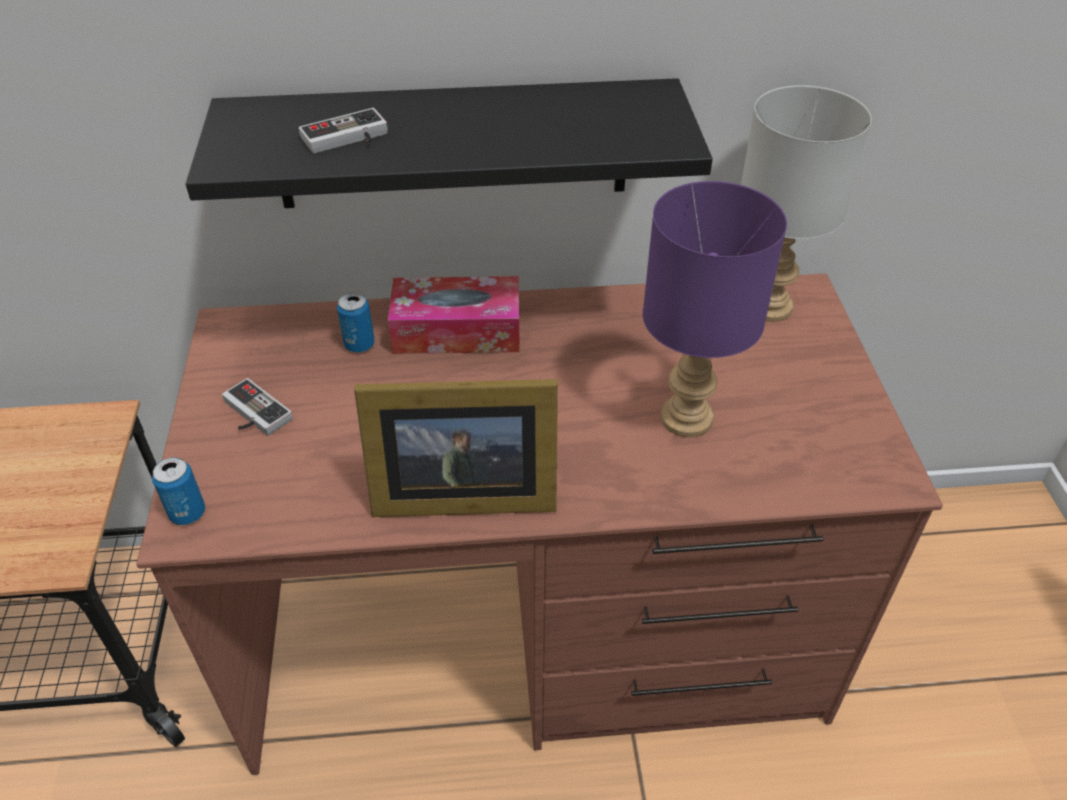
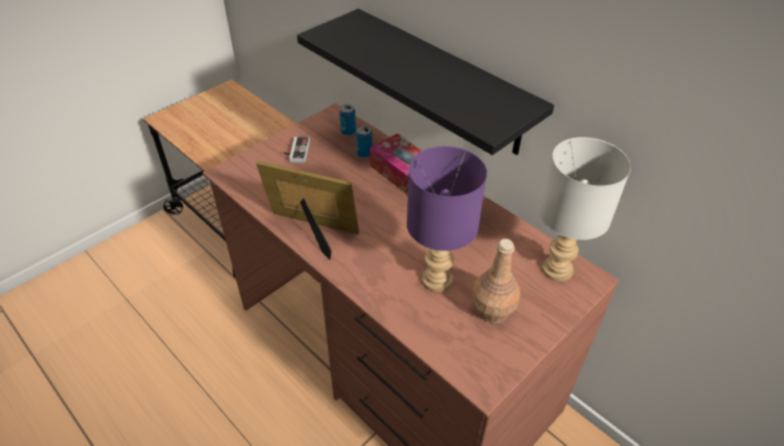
camera: 50 degrees right, 0 degrees up
can [152,457,205,525] -> can moved to [339,105,356,136]
game controller [298,108,388,154] -> none
picture frame [354,379,558,517] -> picture frame turned 150 degrees clockwise [256,161,359,260]
none -> brown bottle [472,239,520,323]

